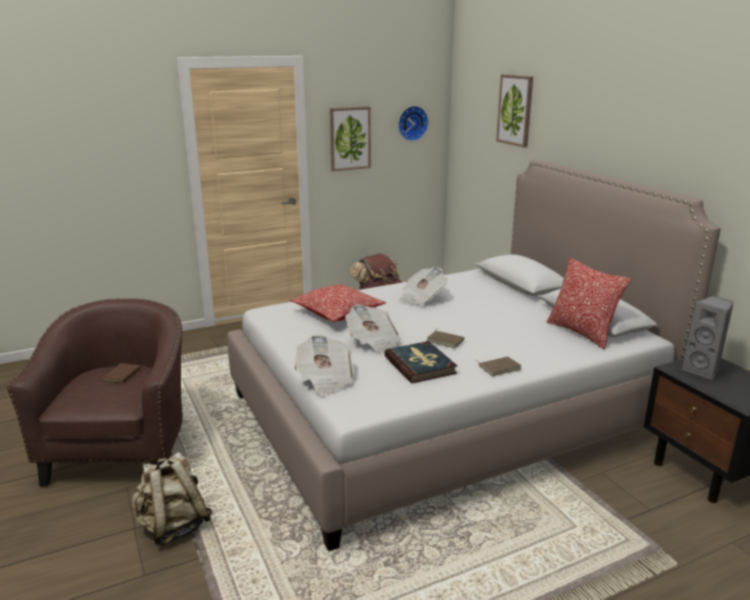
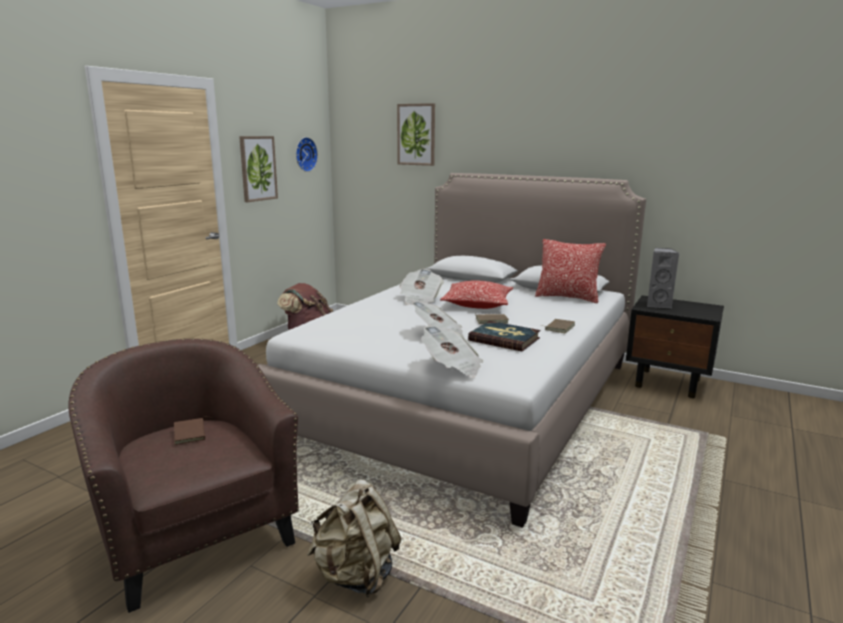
camera: 35 degrees left, 5 degrees down
pillow [290,284,386,322] -> pillow moved to [440,280,513,309]

